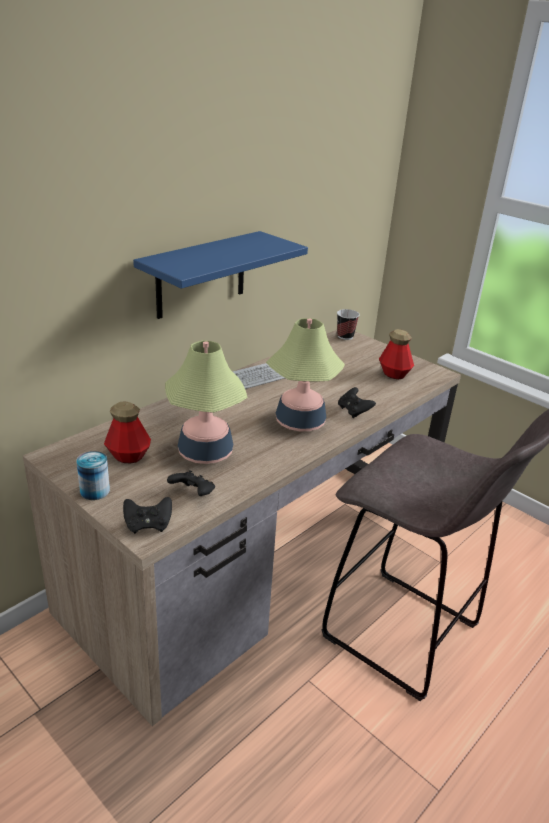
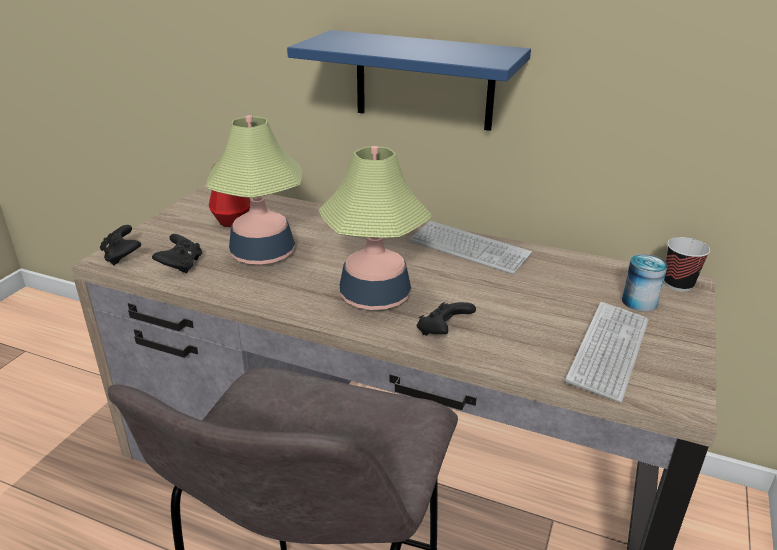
camera: 70 degrees right, 0 degrees up
can [76,451,110,500] -> can moved to [622,254,668,312]
bottle [379,329,414,379] -> keyboard [565,302,649,403]

